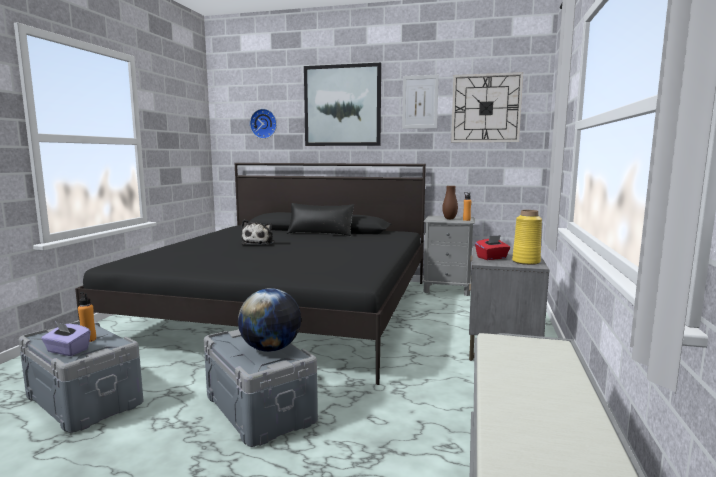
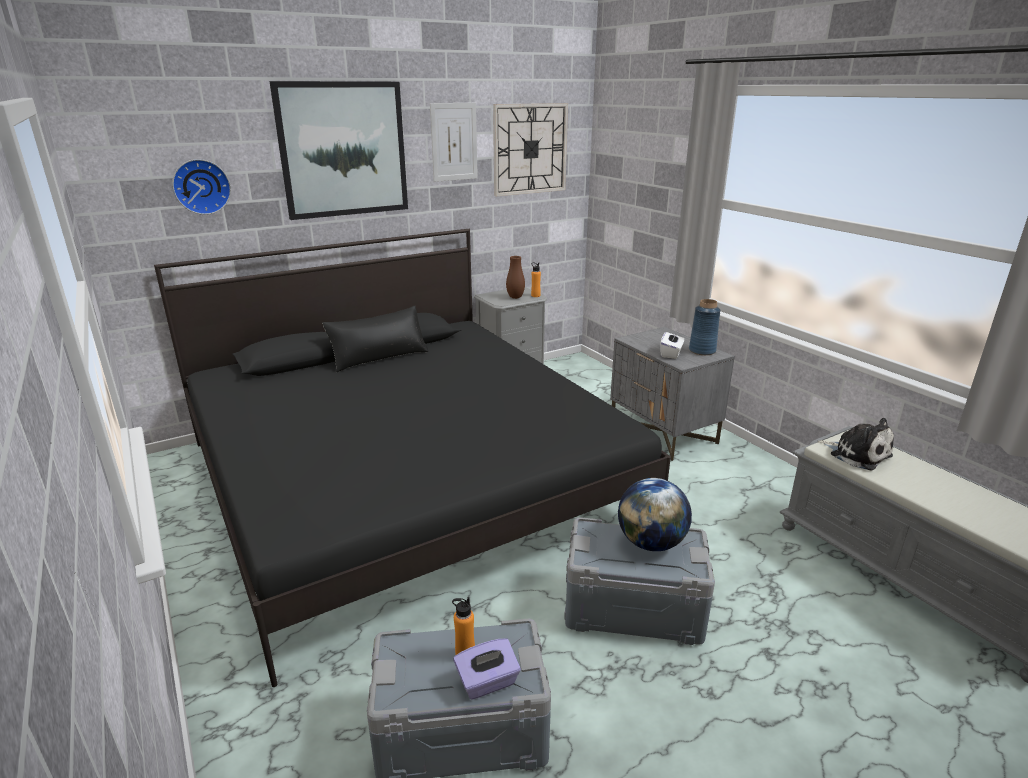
camera: 45 degrees left, 15 degrees up
plush toy [241,219,274,245] -> plush toy moved to [818,418,894,471]
red tissue box [475,235,510,260] -> white tissue box [660,329,684,359]
yellow vase [512,210,542,265] -> blue vase [689,299,721,355]

